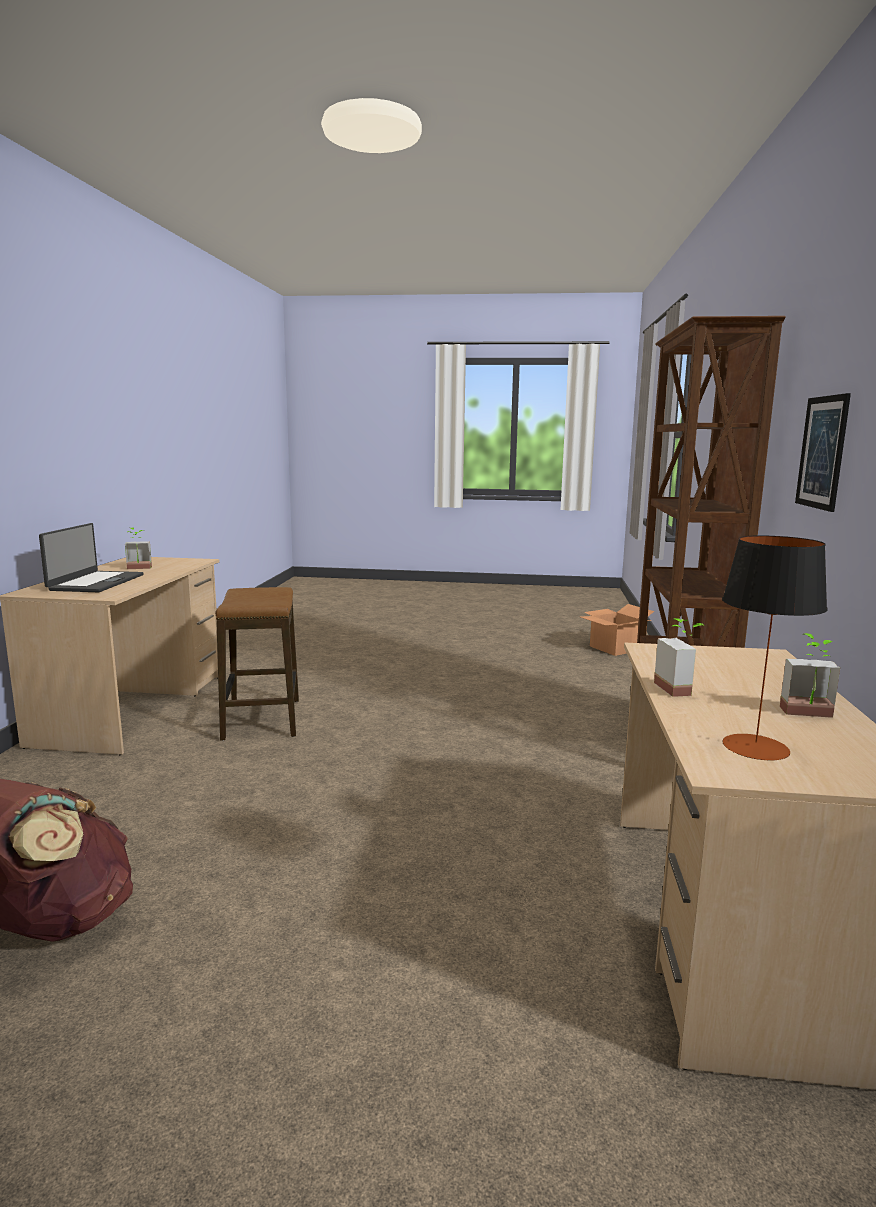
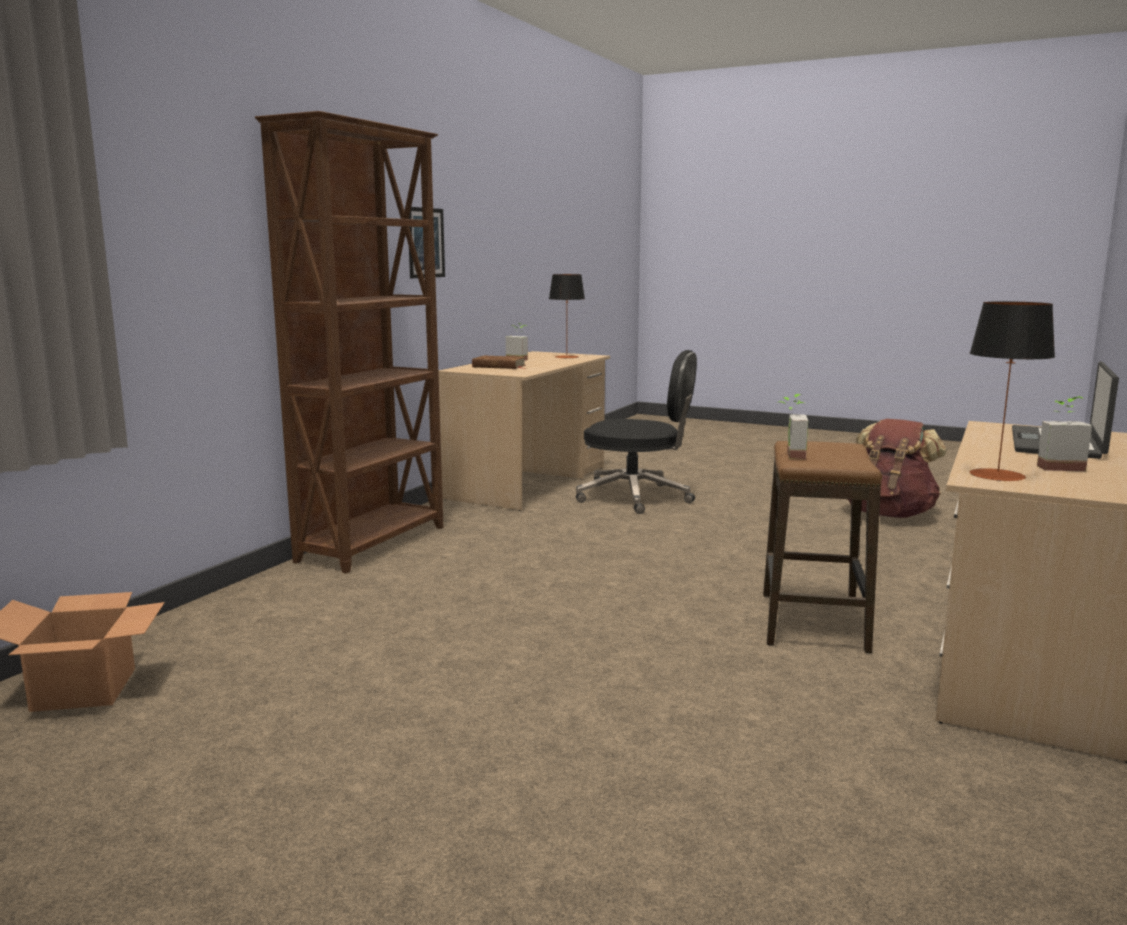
camera: 160 degrees left, 0 degrees up
potted plant [654,618,704,697] -> potted plant moved to [779,394,808,459]
none -> brown book [472,356,526,369]
none -> black office chair [576,350,697,514]
none -> table lamp [970,301,1055,481]

